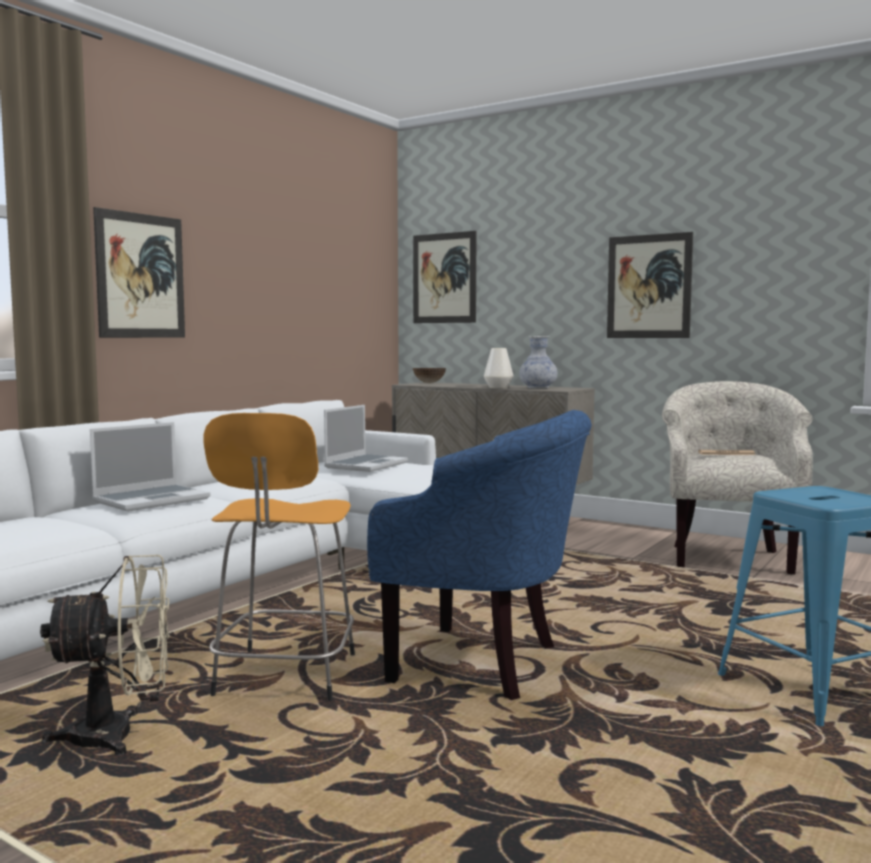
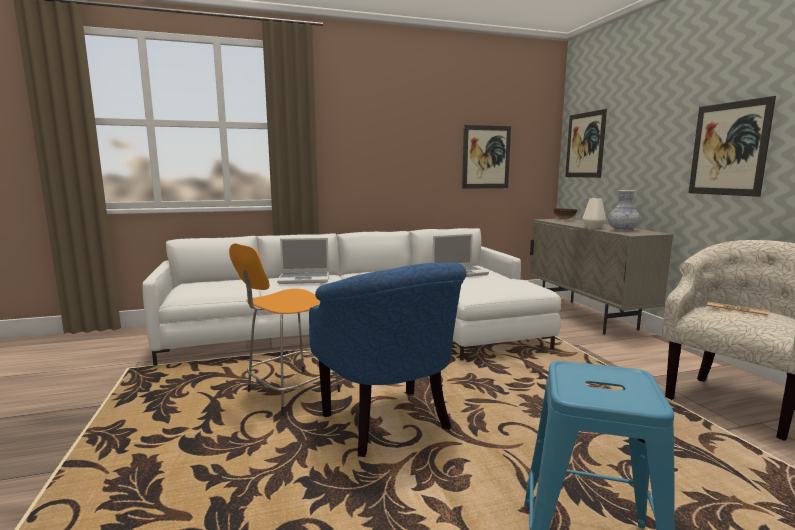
camera: 40 degrees right, 5 degrees up
beige fan [40,555,170,755] -> none
picture [93,207,185,338] -> picture moved to [462,125,511,189]

